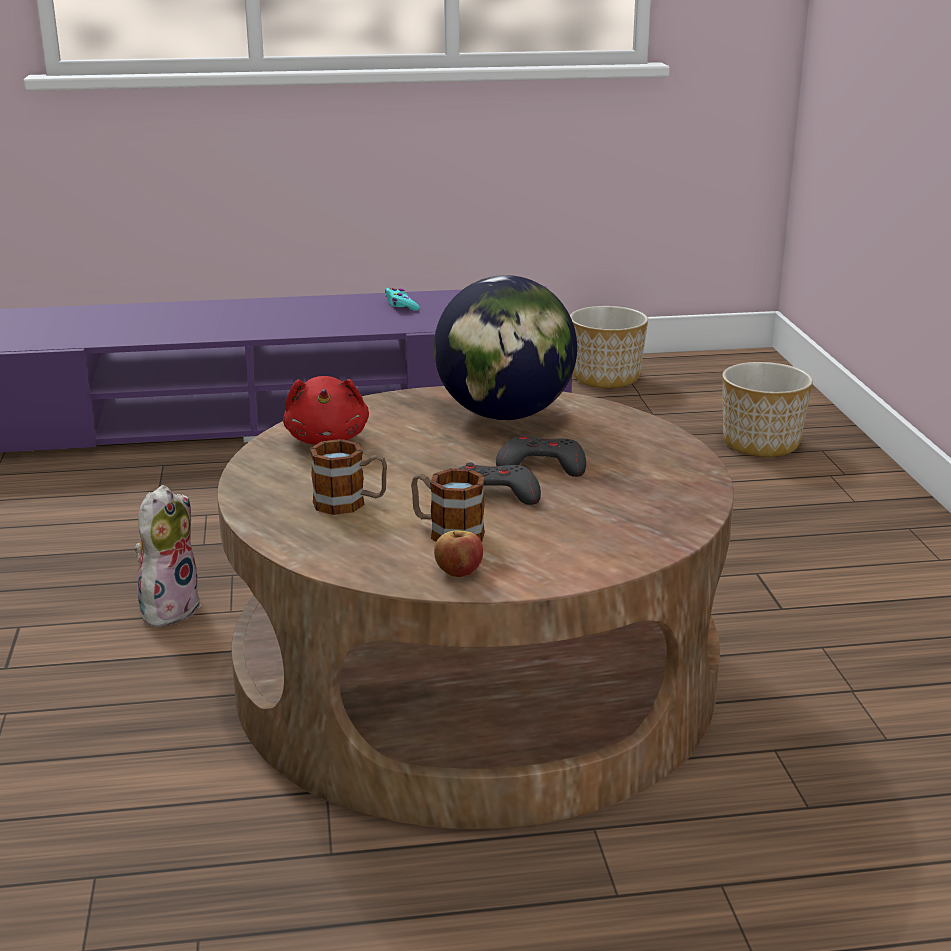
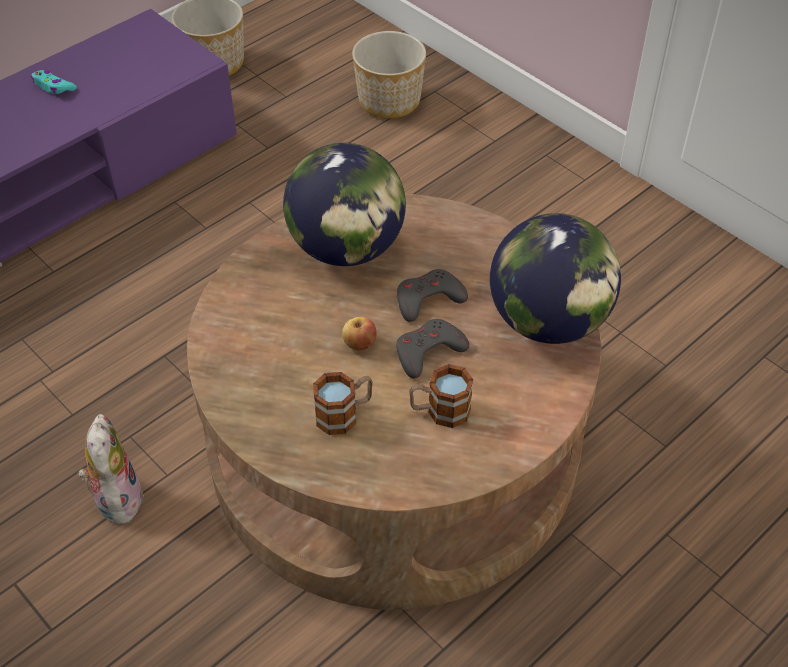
camera: 35 degrees left, 25 degrees up
red plush toy [283,376,369,445] -> none
apple [434,530,483,577] -> apple moved to [342,317,376,350]
none -> globe [490,213,621,344]

